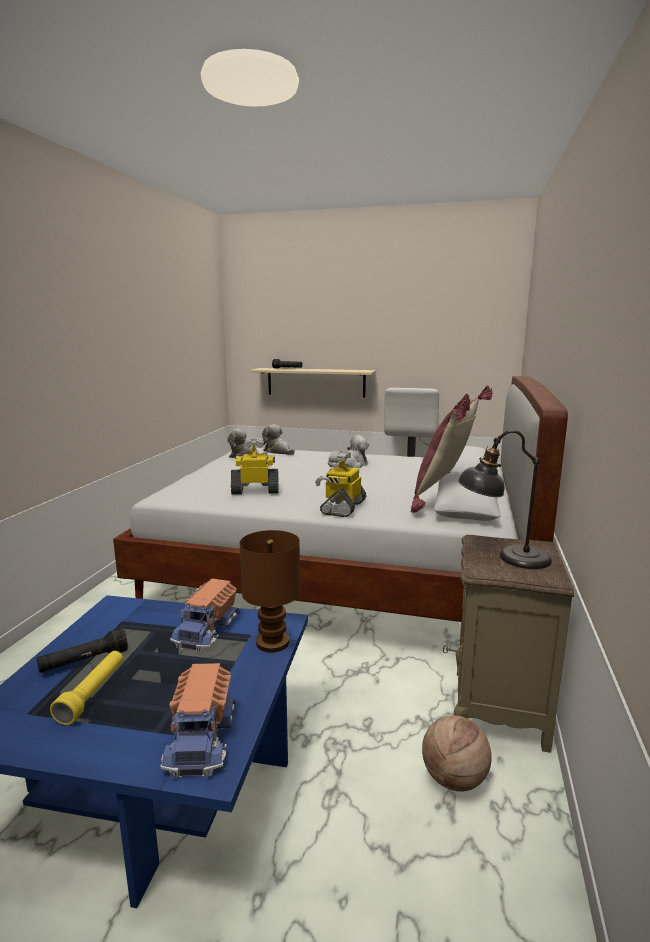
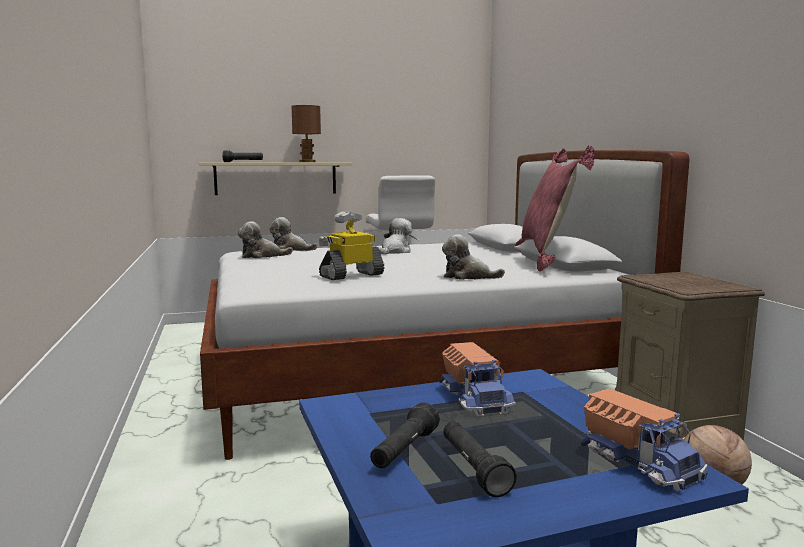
camera: 30 degrees left, 5 degrees down
yellow flashlight [50,651,123,725] -> black flashlight [443,421,517,497]
brown table lamp [240,530,300,653] -> brown table lamp moved to [291,105,321,162]
toy robot [315,451,367,517] -> plush toy [442,234,505,280]
grey table lamp [458,430,552,569] -> none

